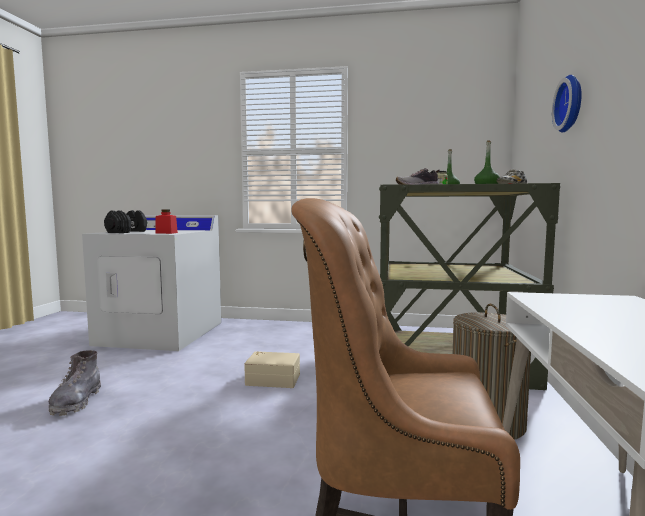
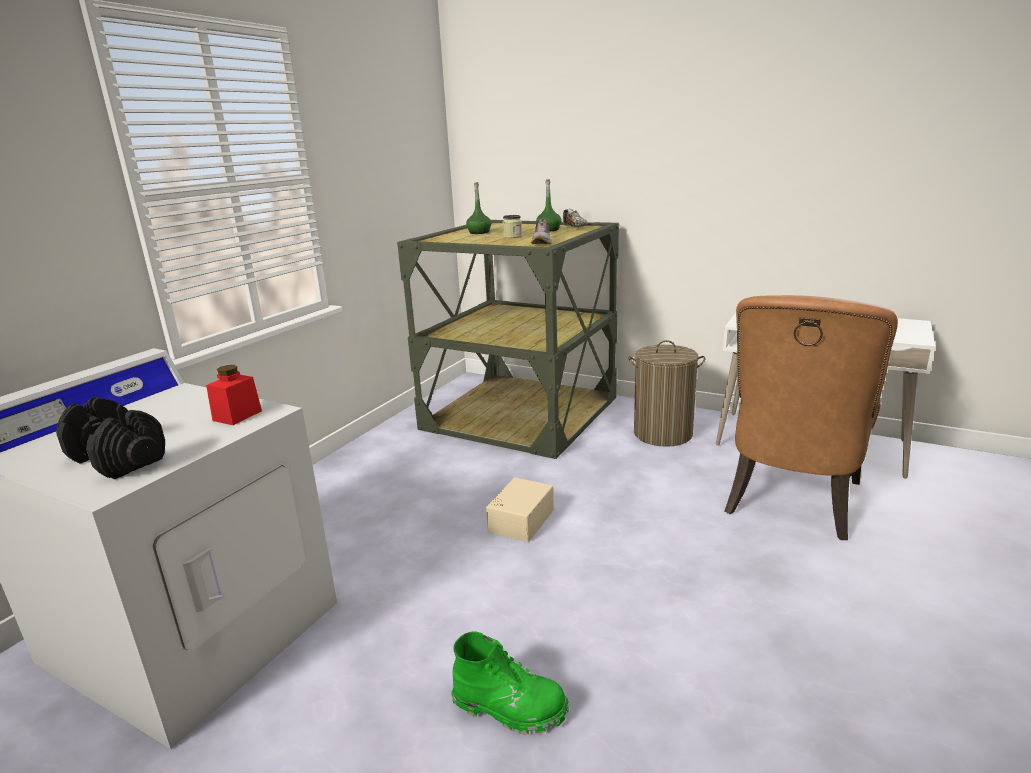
camera: 70 degrees left, 15 degrees up
grey boot [49,350,101,416] -> green boot [451,631,569,735]
wall clock [552,75,581,133] -> none

